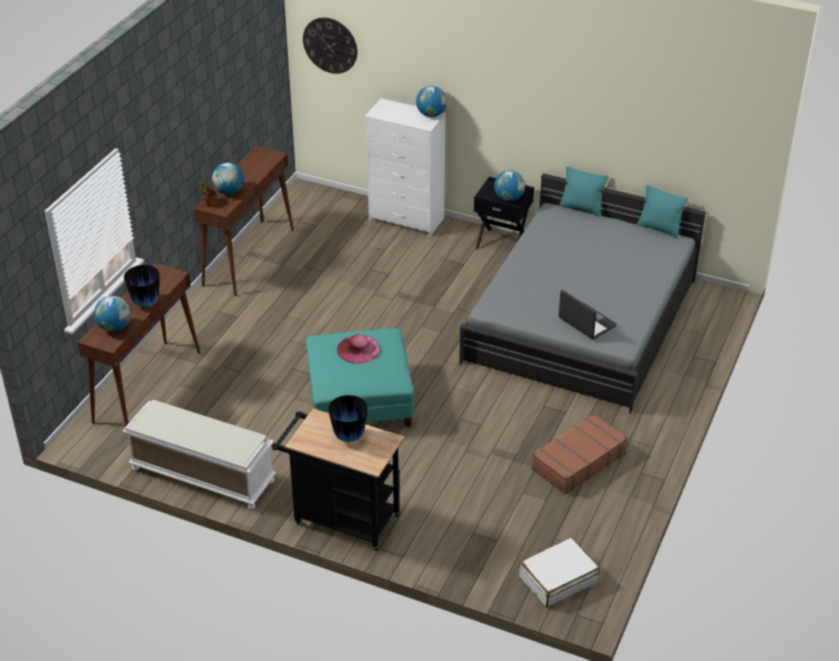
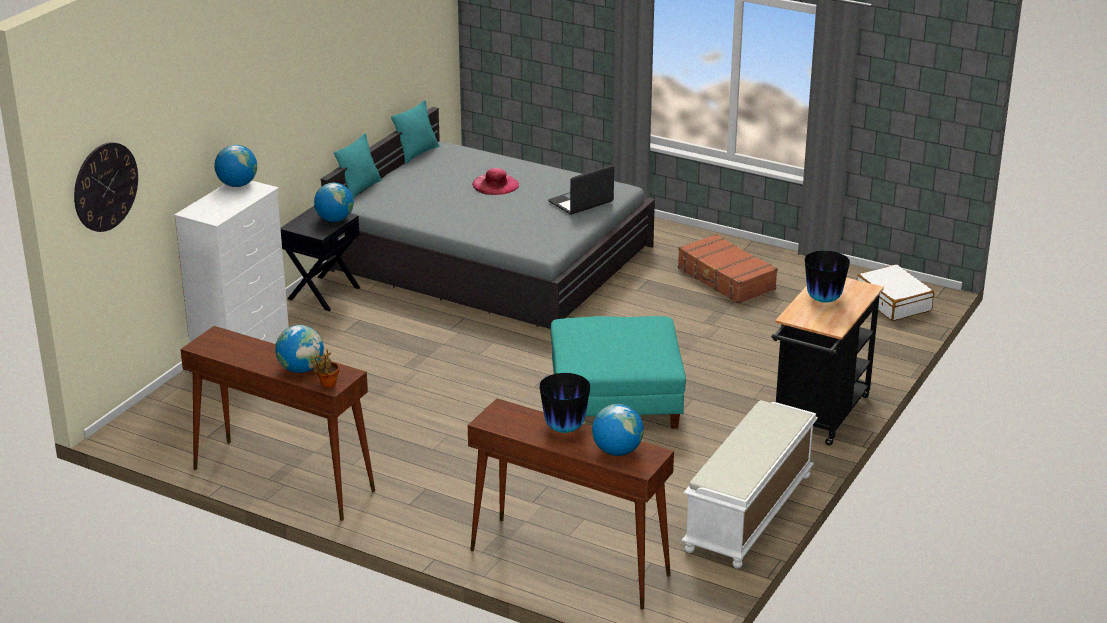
camera: 85 degrees left, 10 degrees down
pink hat [337,334,381,364] -> pink hat moved to [472,168,519,195]

